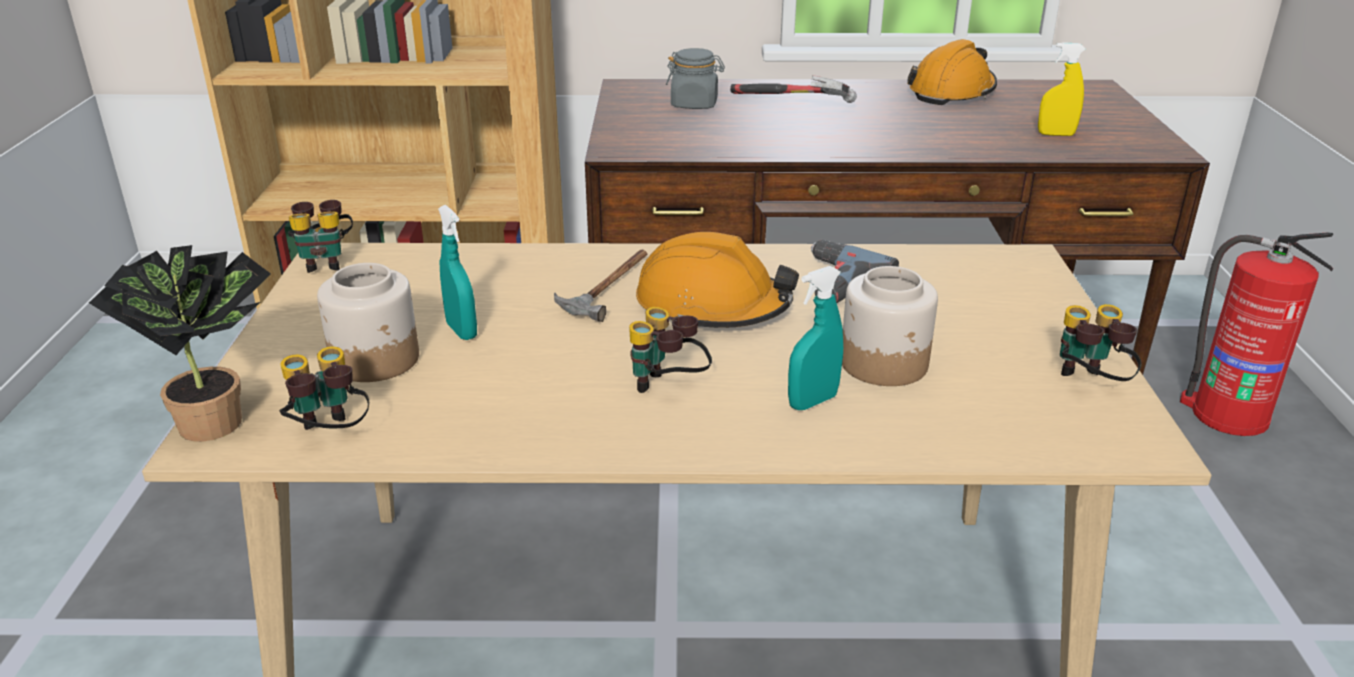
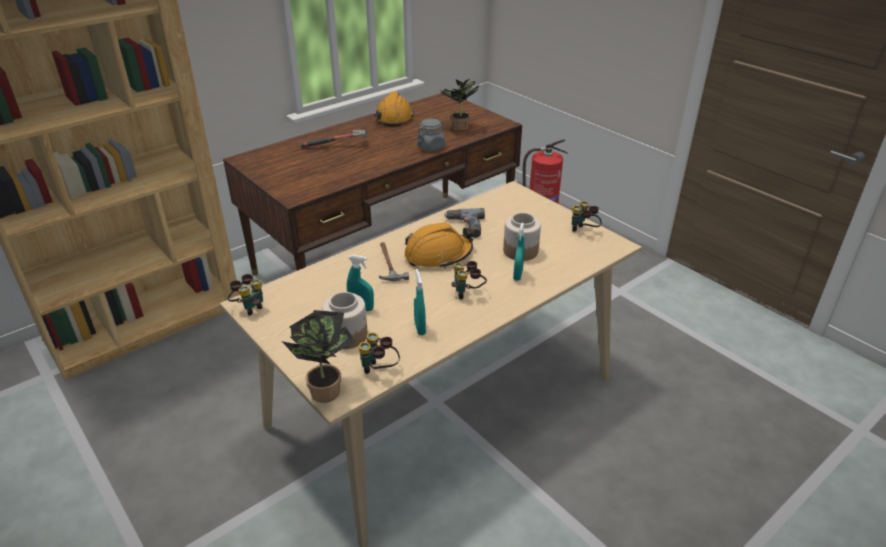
camera: 40 degrees left, 5 degrees up
grey jar [666,48,725,109] -> grey jar moved to [417,119,445,152]
yellow spray bottle [1038,42,1086,136] -> potted plant [439,79,480,131]
none -> turquoise spray bottle [414,269,426,335]

